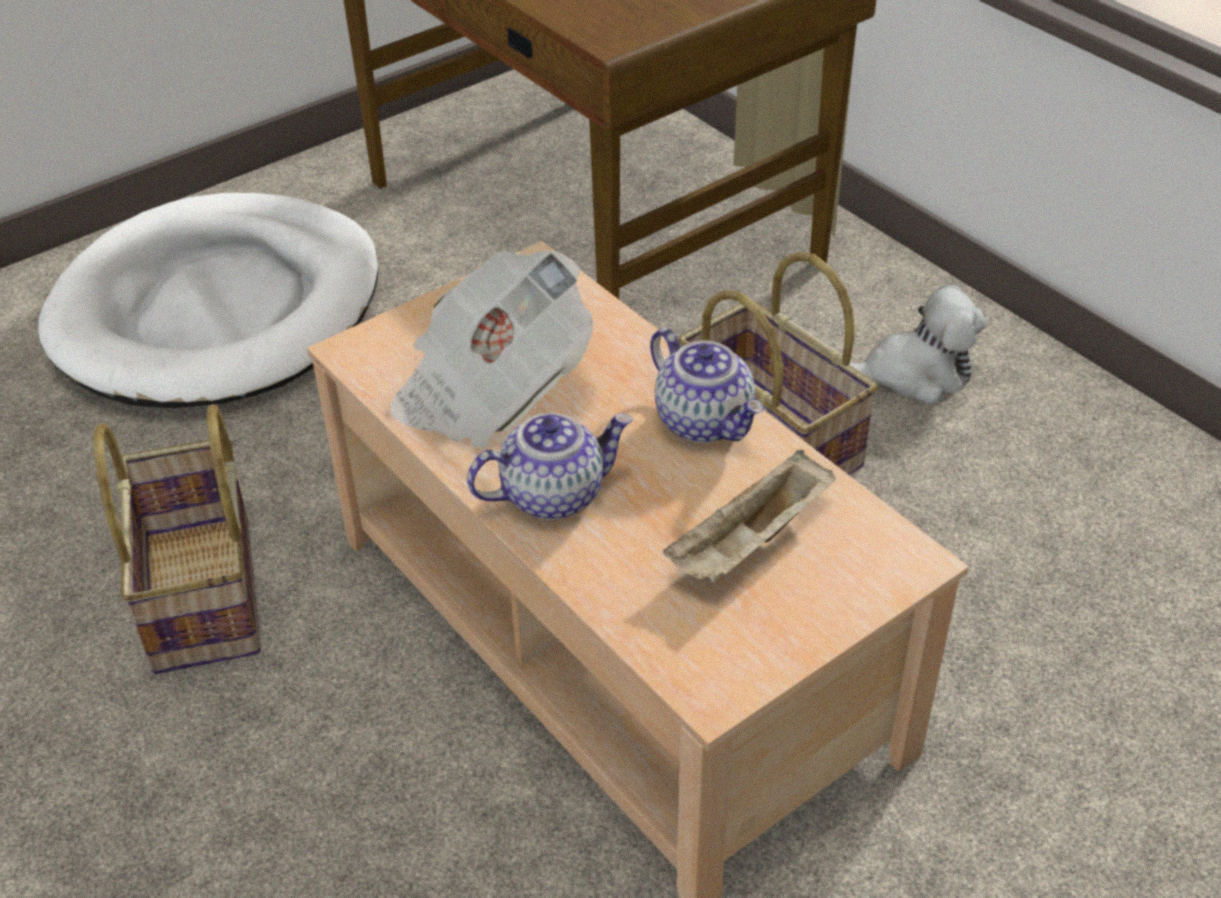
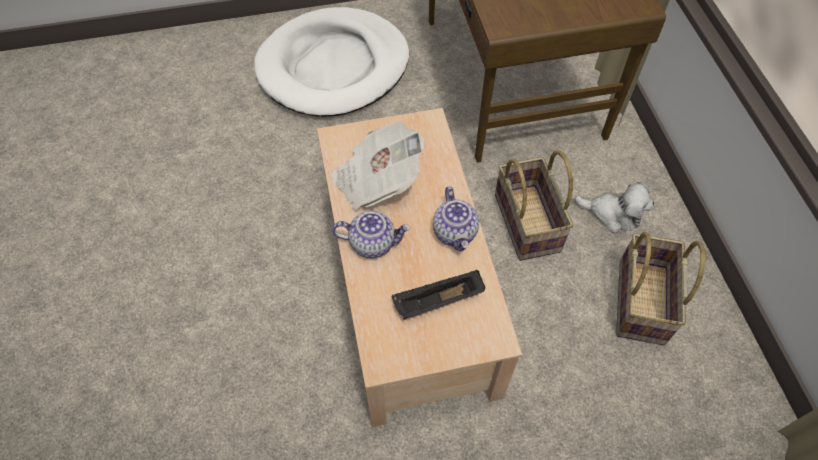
camera: 25 degrees right, 15 degrees up
basket [93,404,261,674] -> basket moved to [616,232,705,345]
beige tray [663,450,835,583] -> black tray [392,270,485,320]

